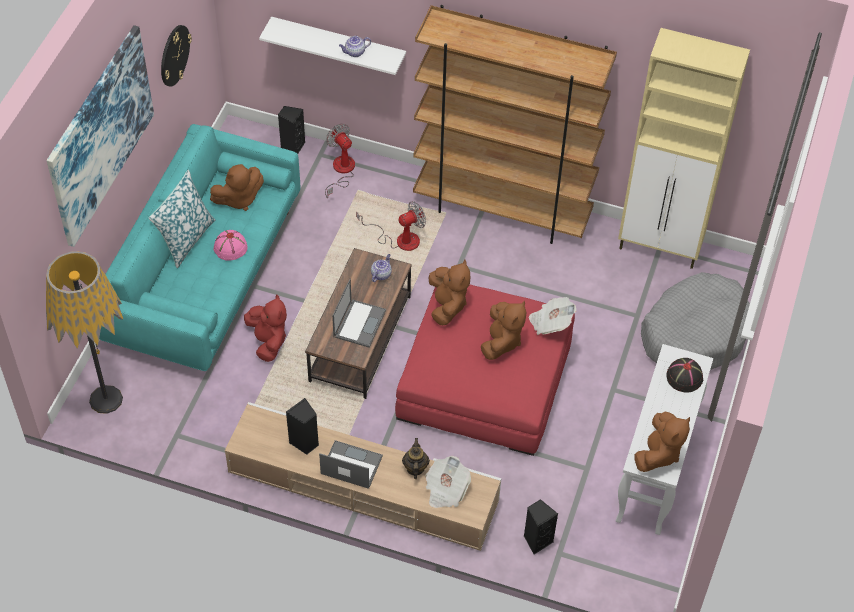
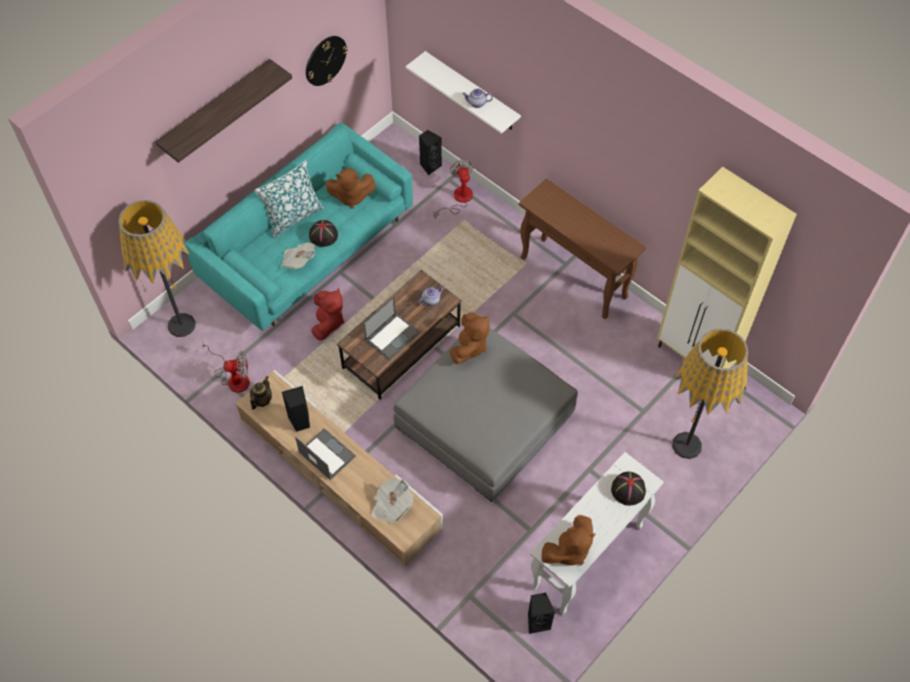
camera: 25 degrees right, 5 degrees up
picture [47,25,154,247] -> shelf [155,59,292,163]
pink hat [214,230,248,260] -> black hat [309,220,338,247]
fan [356,201,426,251] -> fan moved to [202,341,250,393]
red ottoman [395,285,575,456] -> grey ottoman [394,328,578,502]
teapot [402,438,430,479] -> teapot moved to [250,376,272,409]
brown bookcase [413,5,617,244] -> brown console table [519,178,646,319]
brown plush toy [481,300,526,360] -> none
black speaker [524,499,558,555] -> black speaker moved to [528,593,555,634]
newspaper [528,297,577,335] -> newspaper moved to [281,242,315,269]
grey dog bed [641,272,750,370] -> floor lamp [672,328,748,459]

